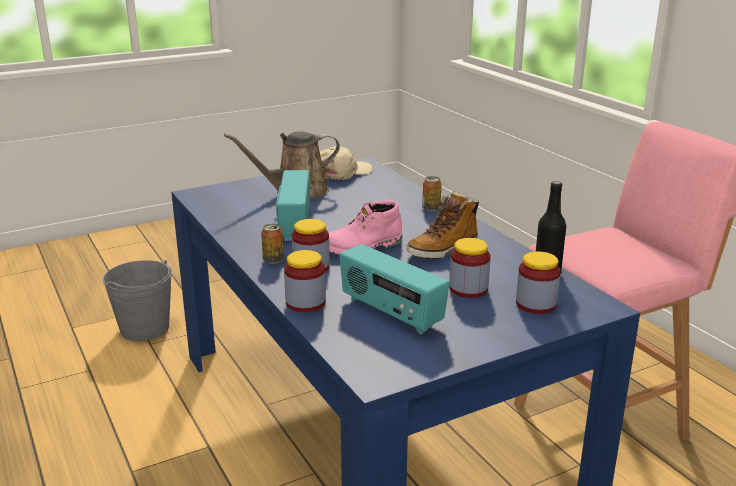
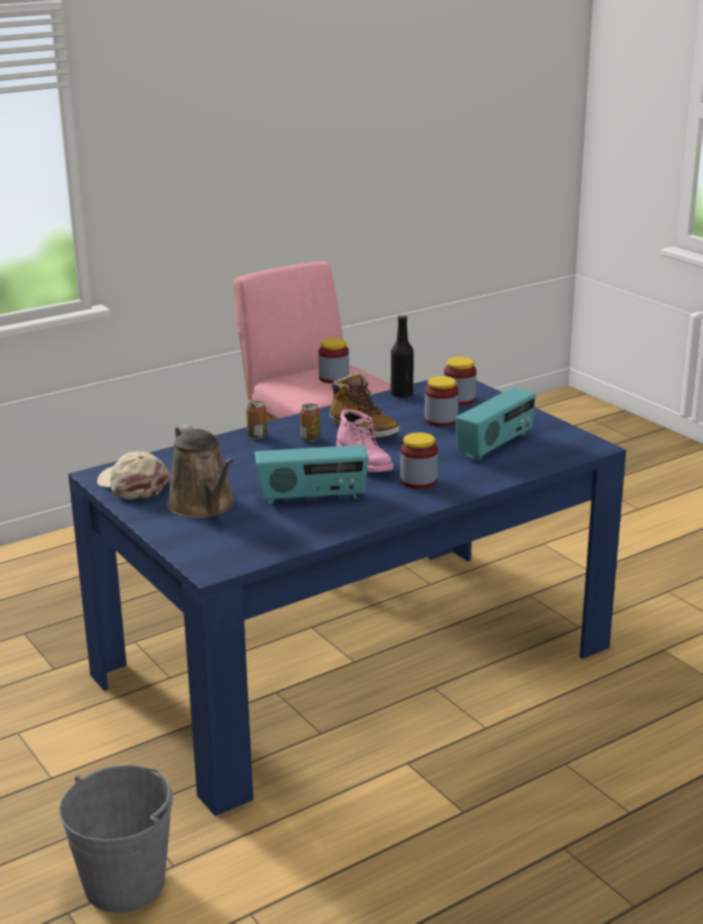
camera: 95 degrees left, 0 degrees up
can [261,223,284,264] -> can moved to [300,404,321,442]
jar [284,250,326,312] -> jar moved to [318,338,349,384]

